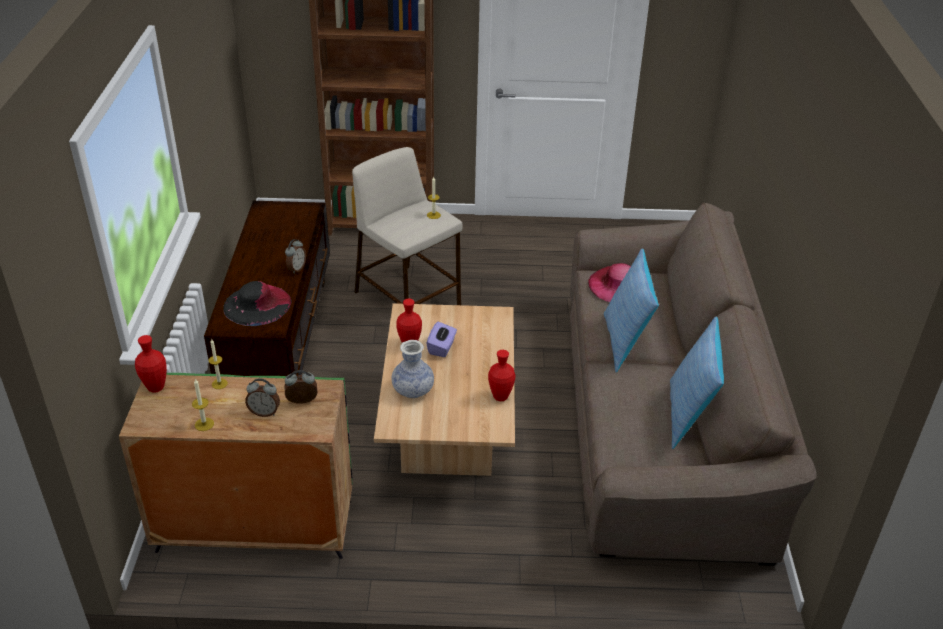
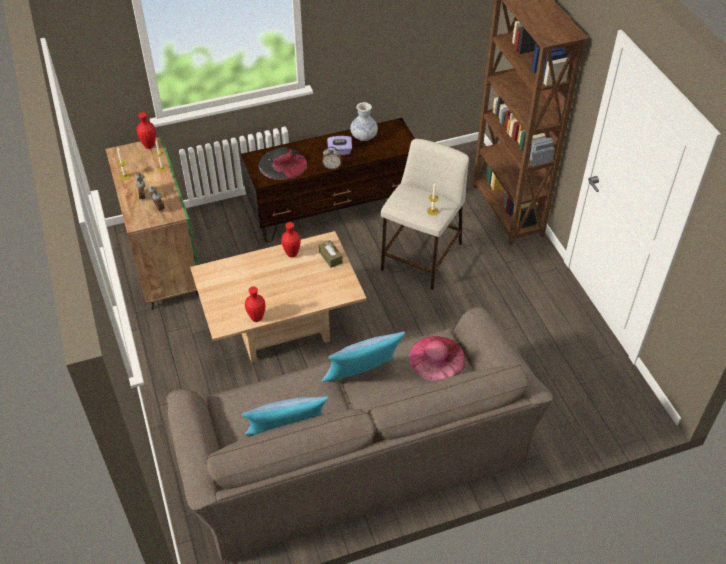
camera: 70 degrees right, 10 degrees up
vase [392,340,434,398] -> vase moved to [350,102,378,141]
purple tissue box [426,321,457,357] -> purple tissue box moved to [327,136,352,155]
none -> brown tissue box [319,240,343,268]

